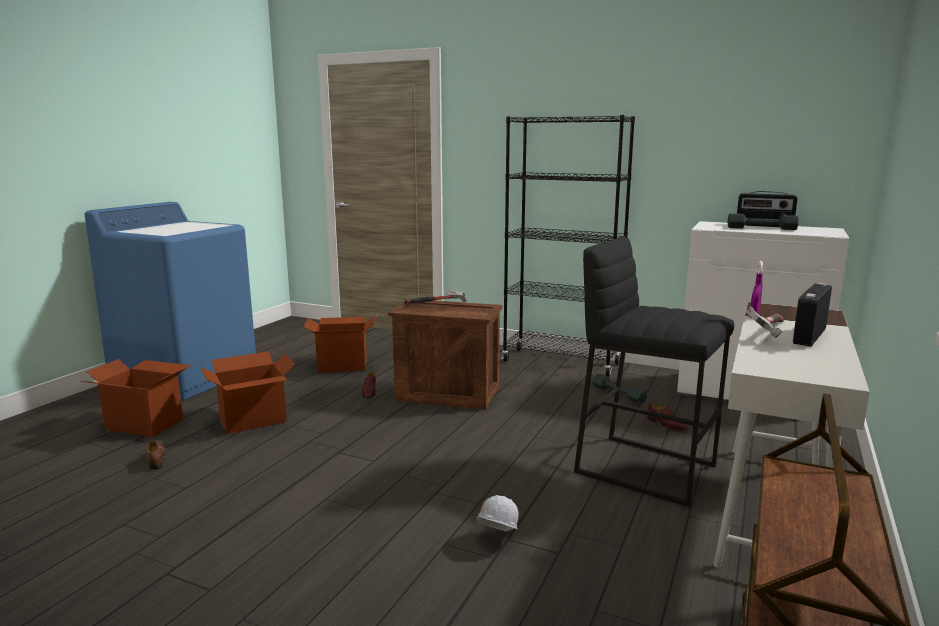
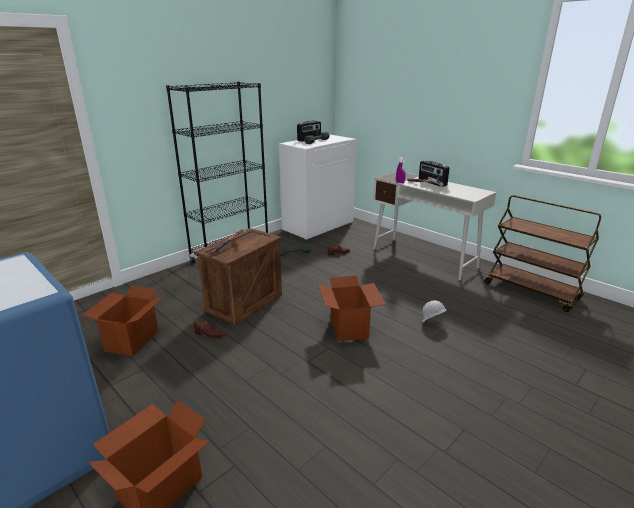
camera: 70 degrees left, 10 degrees up
brown shoe [146,441,165,470] -> none
cardboard box [201,351,295,434] -> cardboard box moved to [318,276,386,341]
black stool [574,237,734,507] -> none

